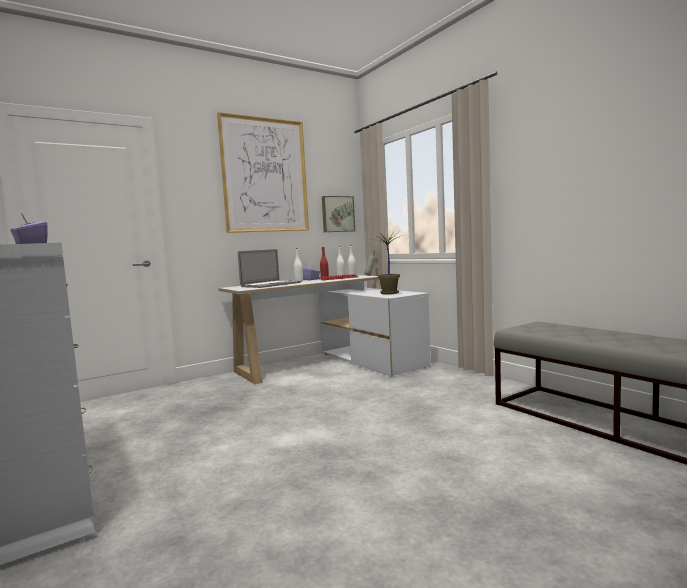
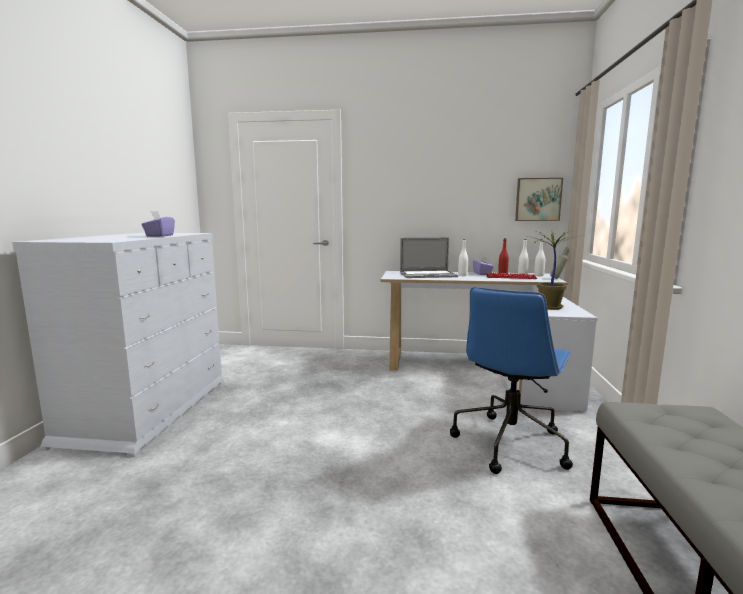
camera: 40 degrees right, 5 degrees up
picture [217,112,309,233] -> none
none -> blue office chair [450,287,573,474]

